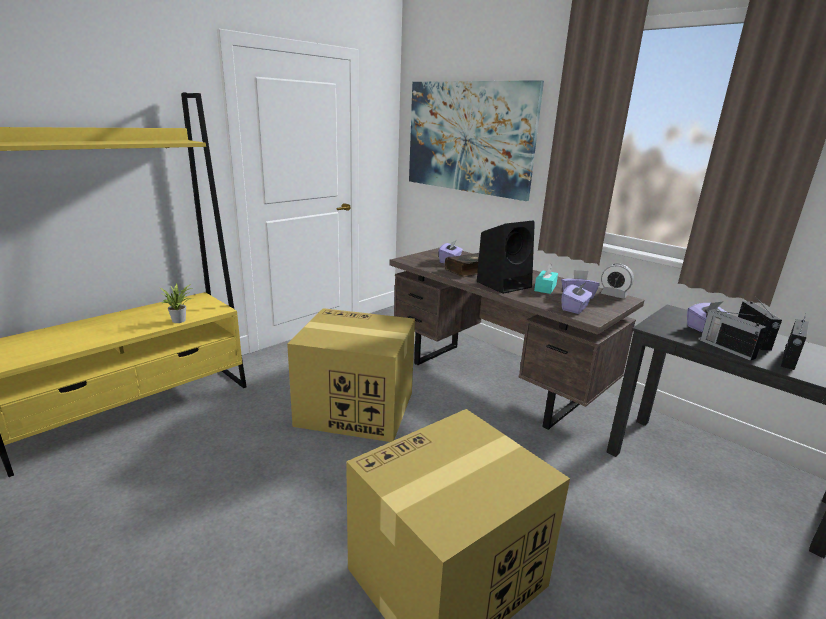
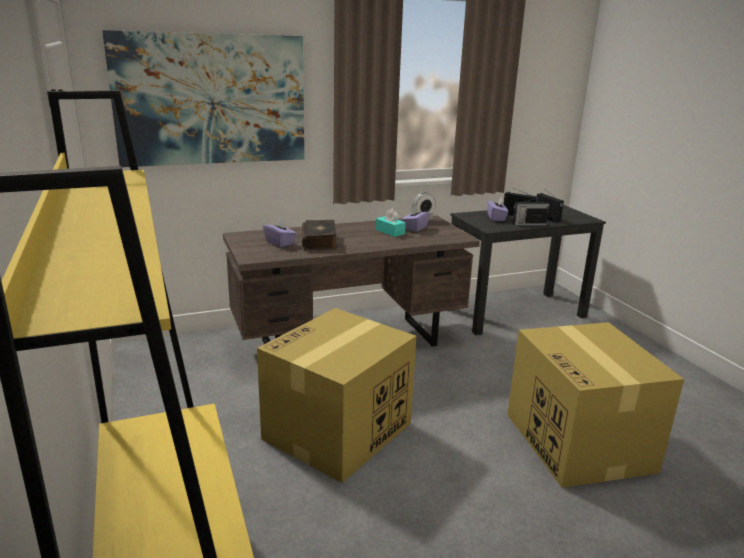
camera: 65 degrees left, 0 degrees up
potted plant [160,284,193,323] -> none
black speaker [477,220,535,294] -> none
purple tissue box [562,282,593,314] -> none

